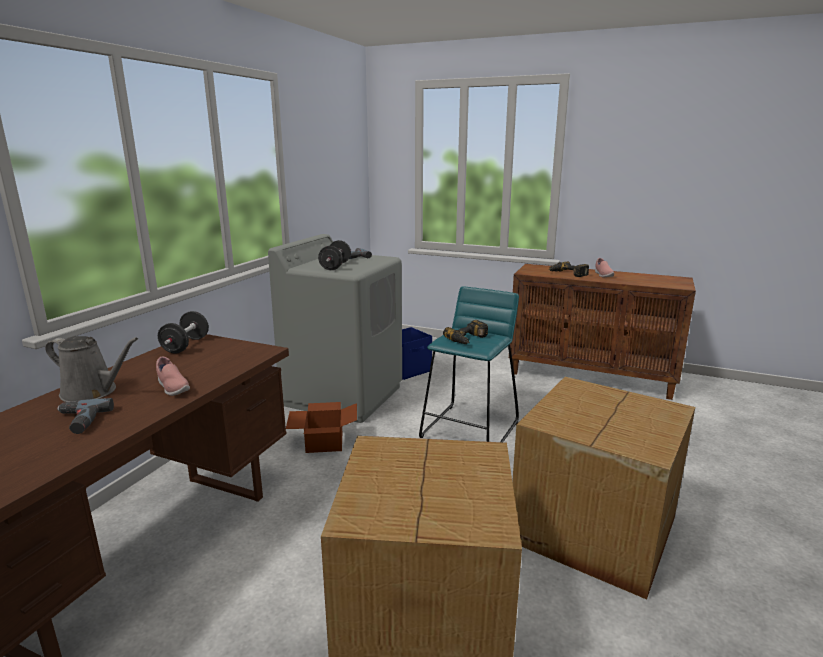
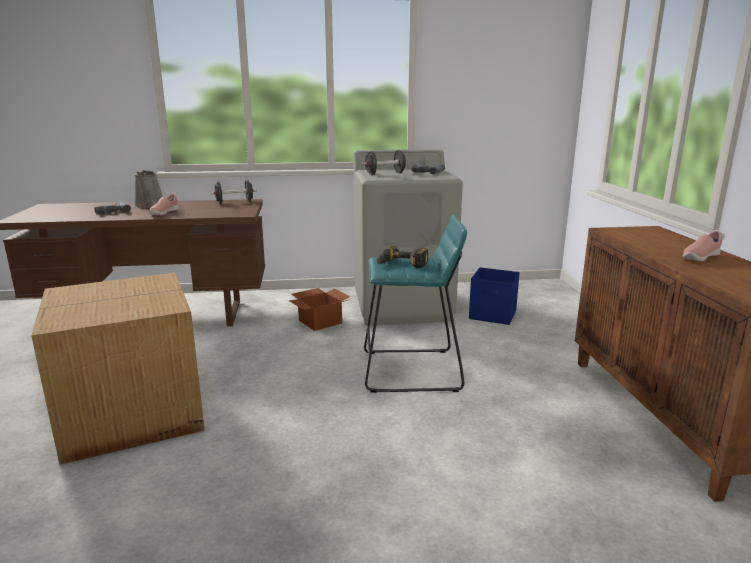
camera: 60 degrees right, 0 degrees up
cardboard box [512,377,695,600] -> none
power drill [549,261,589,277] -> none

